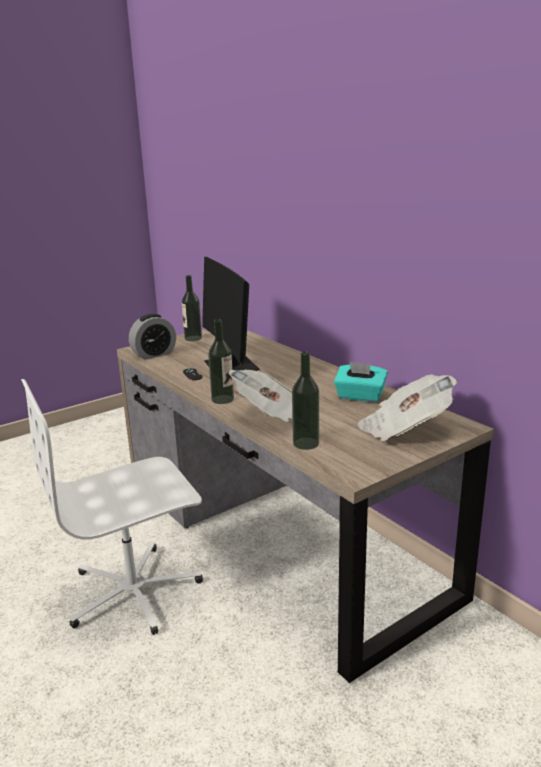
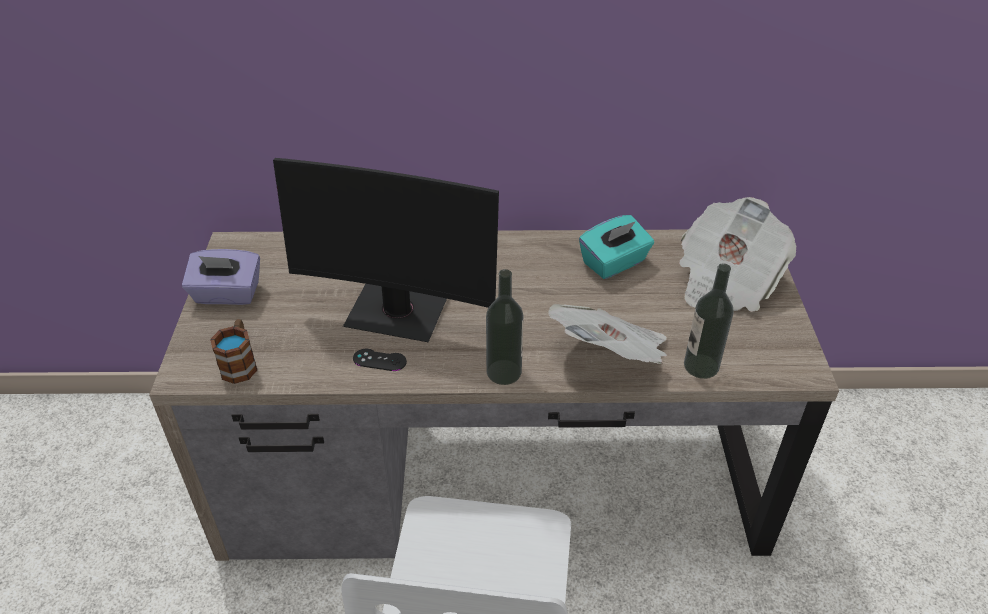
camera: 55 degrees left, 20 degrees up
alarm clock [129,314,176,360] -> mug [210,319,257,384]
bottle [182,275,202,341] -> purple tissue box [182,249,260,305]

